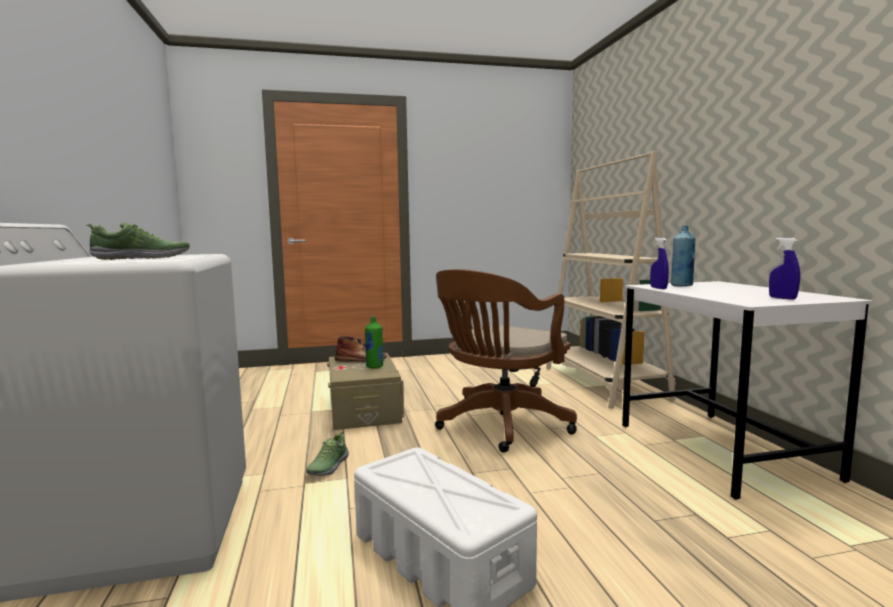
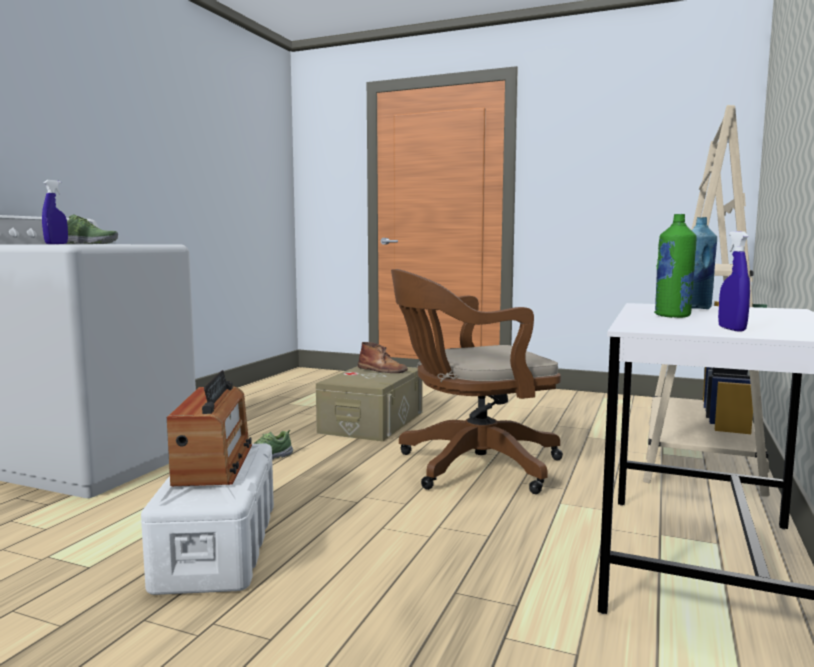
camera: 35 degrees right, 0 degrees up
green bottle [365,316,383,369] -> green bottle moved to [654,214,697,318]
blue spray bottle [650,237,669,289] -> blue spray bottle moved to [42,180,68,244]
none -> radio [167,370,252,486]

